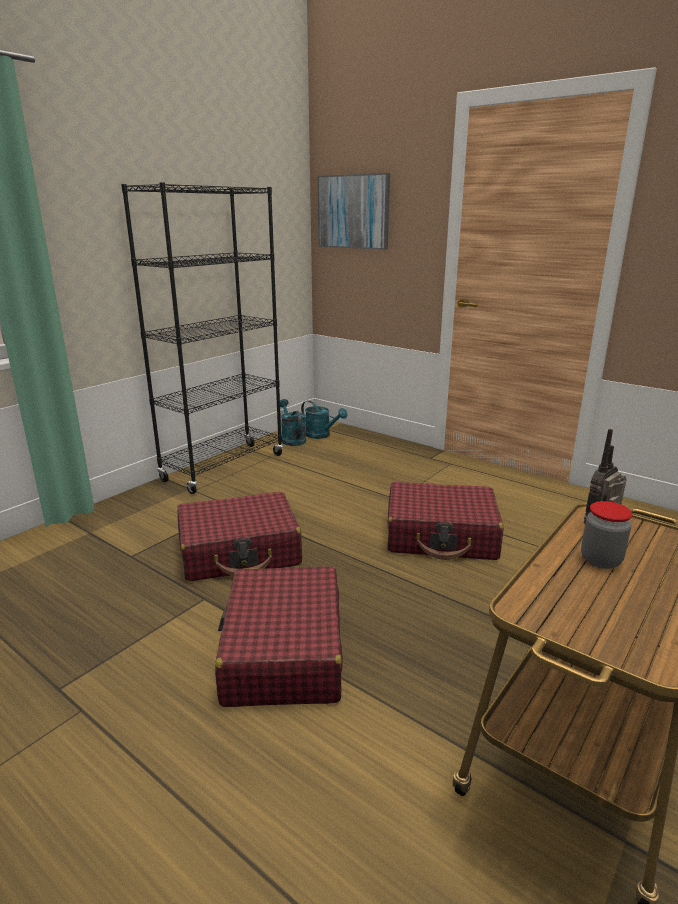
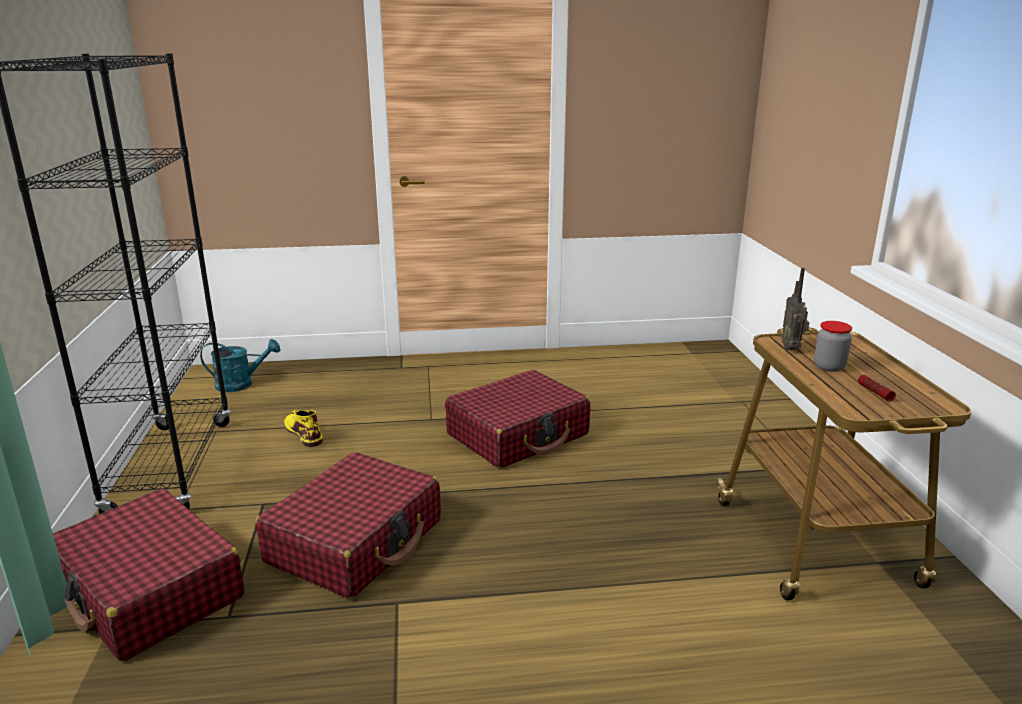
camera: 45 degrees left, 0 degrees up
red suitcase [215,566,343,707] -> red suitcase moved to [53,489,245,662]
turquoise watering can [280,399,306,446] -> none
picture [318,173,390,250] -> none
none -> yellow boot [284,410,323,447]
none -> flashlight [858,375,896,402]

